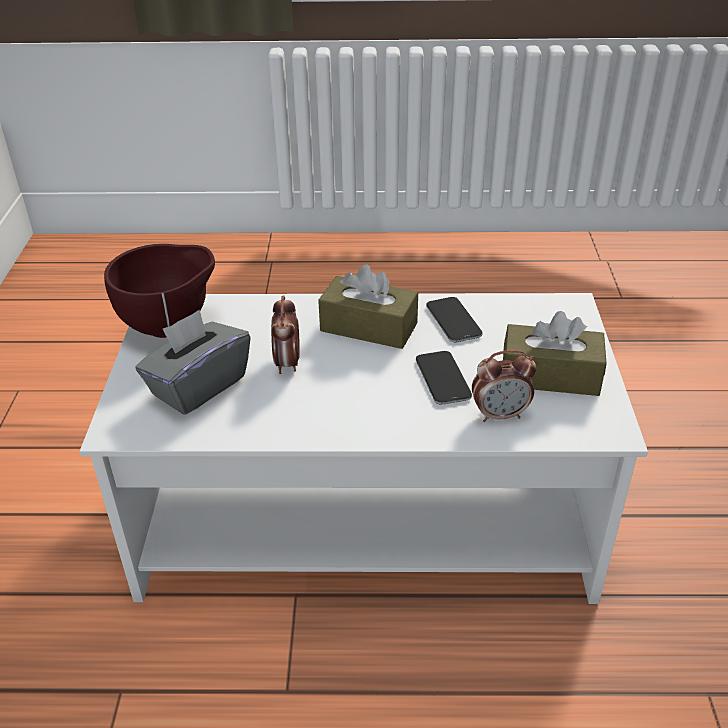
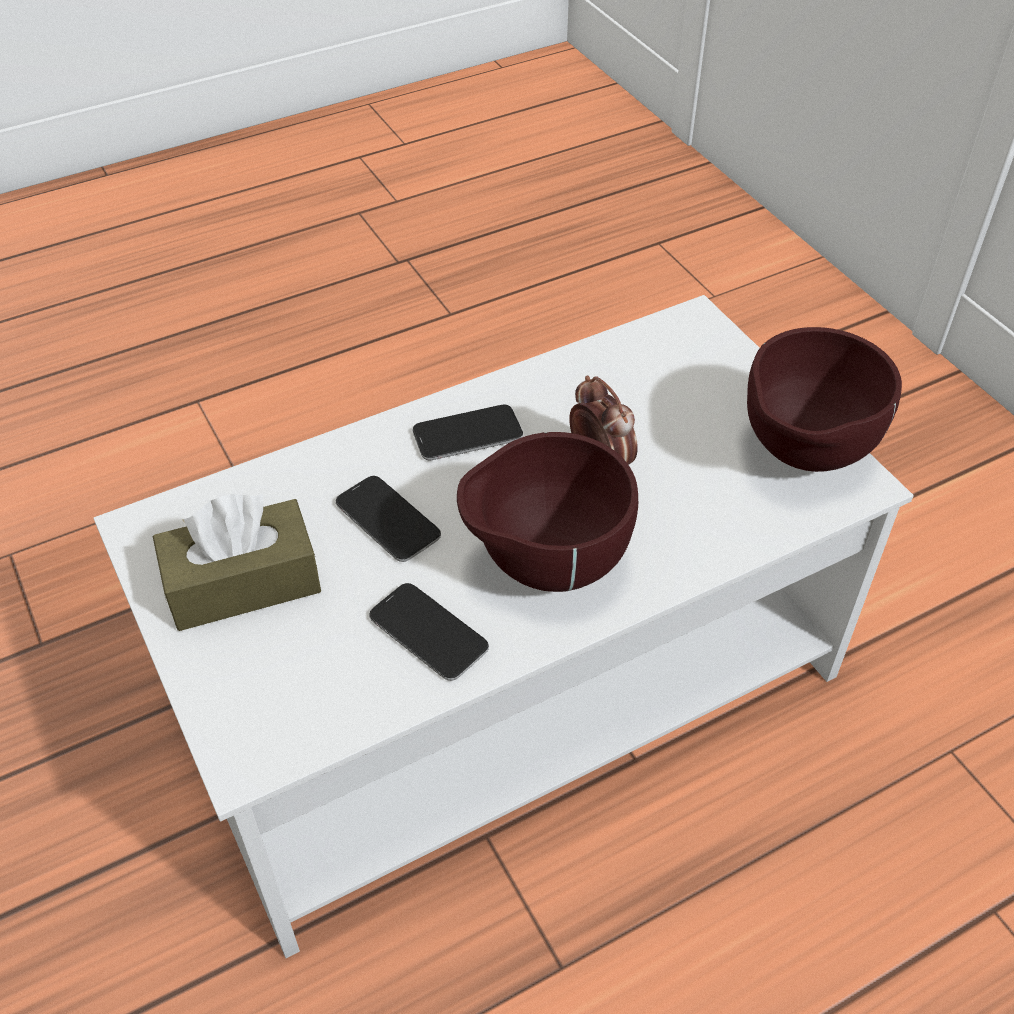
camera: 150 degrees right, 10 degrees up
grey tissue box [136,310,251,415] -> none
brown tissue box [318,265,418,349] -> brown bowl [457,432,638,592]
alarm clock [472,350,536,422] -> none
none -> phone [413,405,523,460]

